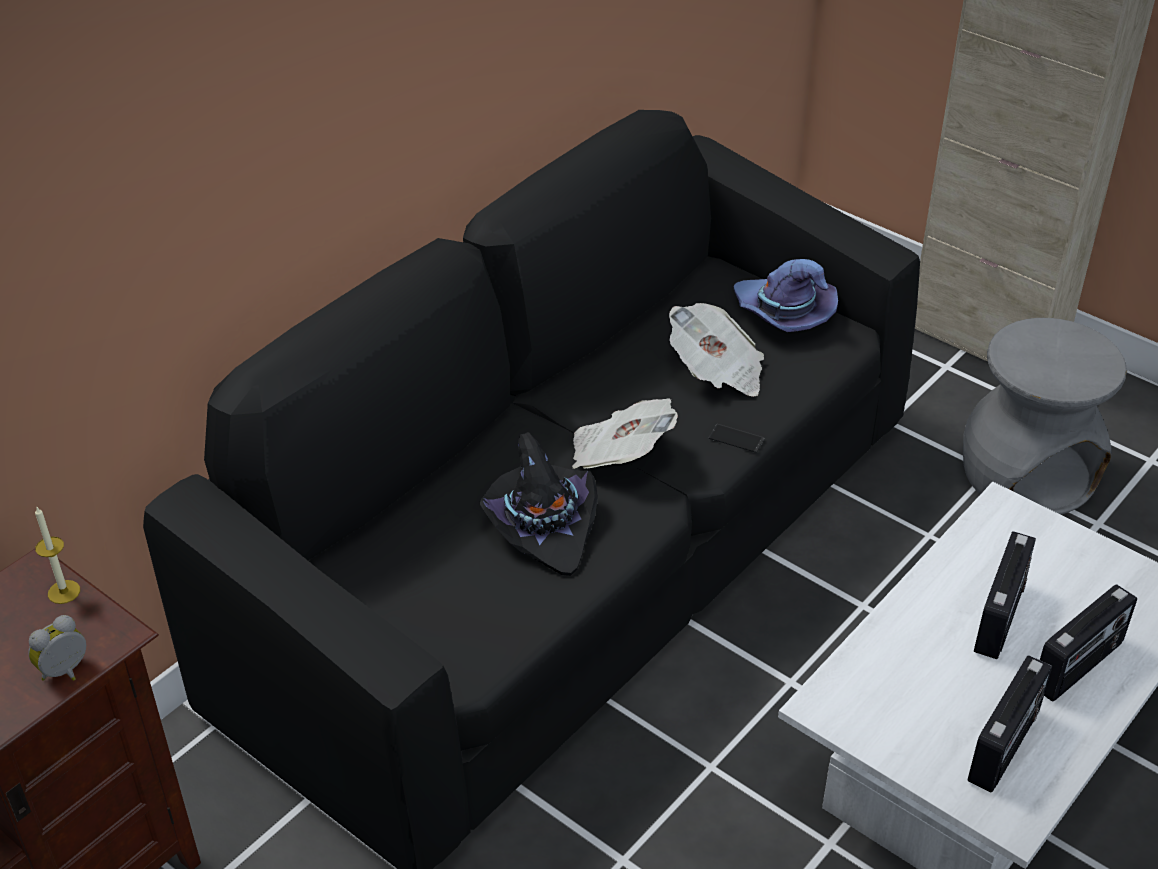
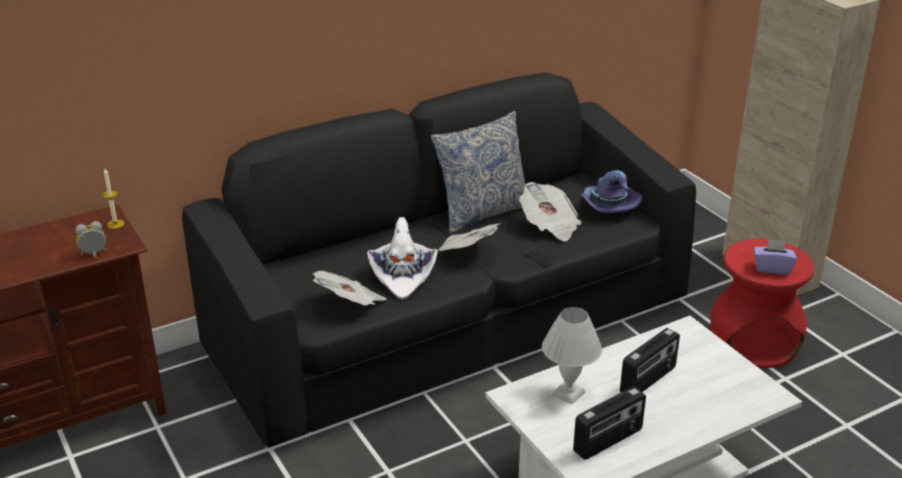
camera: 20 degrees right, 10 degrees down
black hat [479,432,598,576] -> white hat [367,217,437,300]
grey stool [963,318,1127,515] -> red stool [710,239,814,368]
radio [1040,584,1137,701] -> none
none -> newspaper [313,271,386,306]
none -> pillow [431,111,526,234]
none -> white table lamp [542,307,602,405]
none -> purple tissue box [753,239,797,275]

